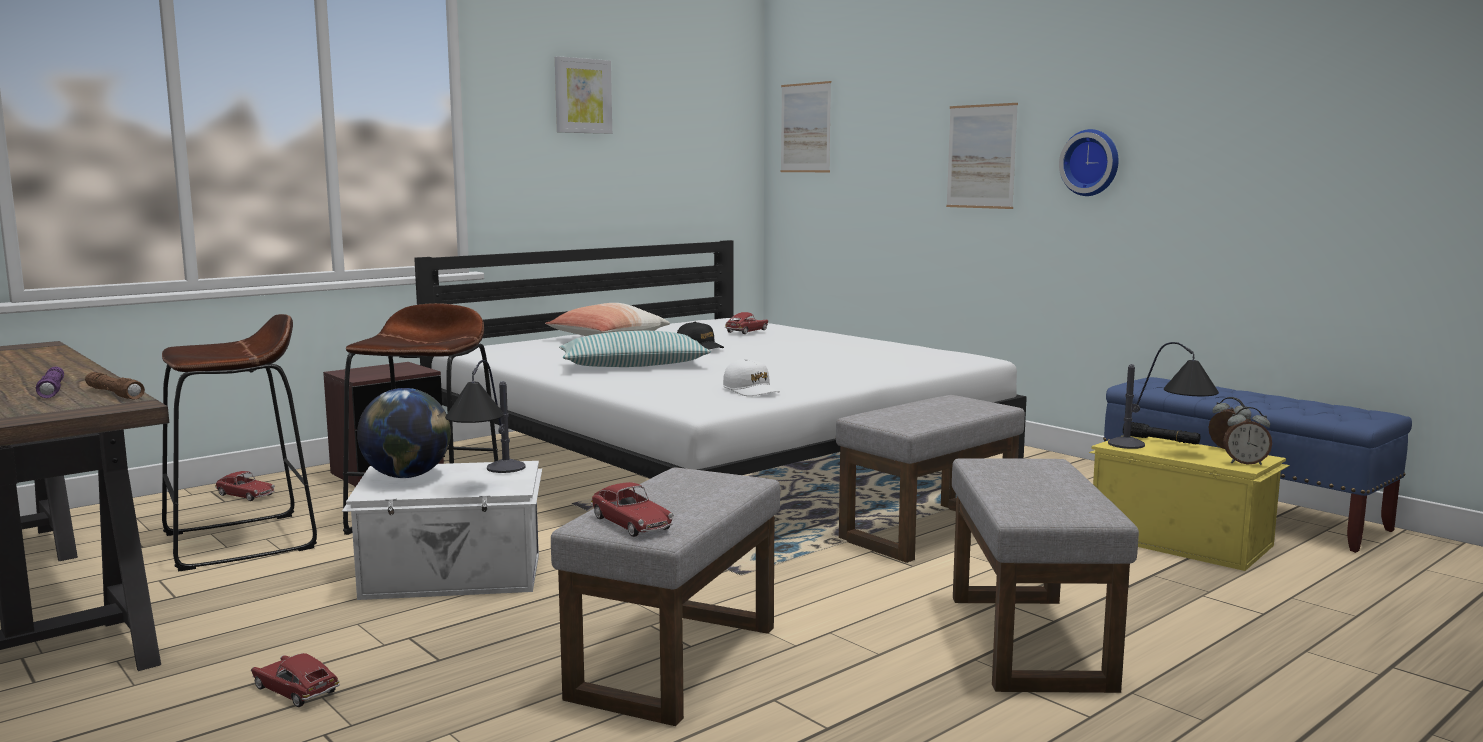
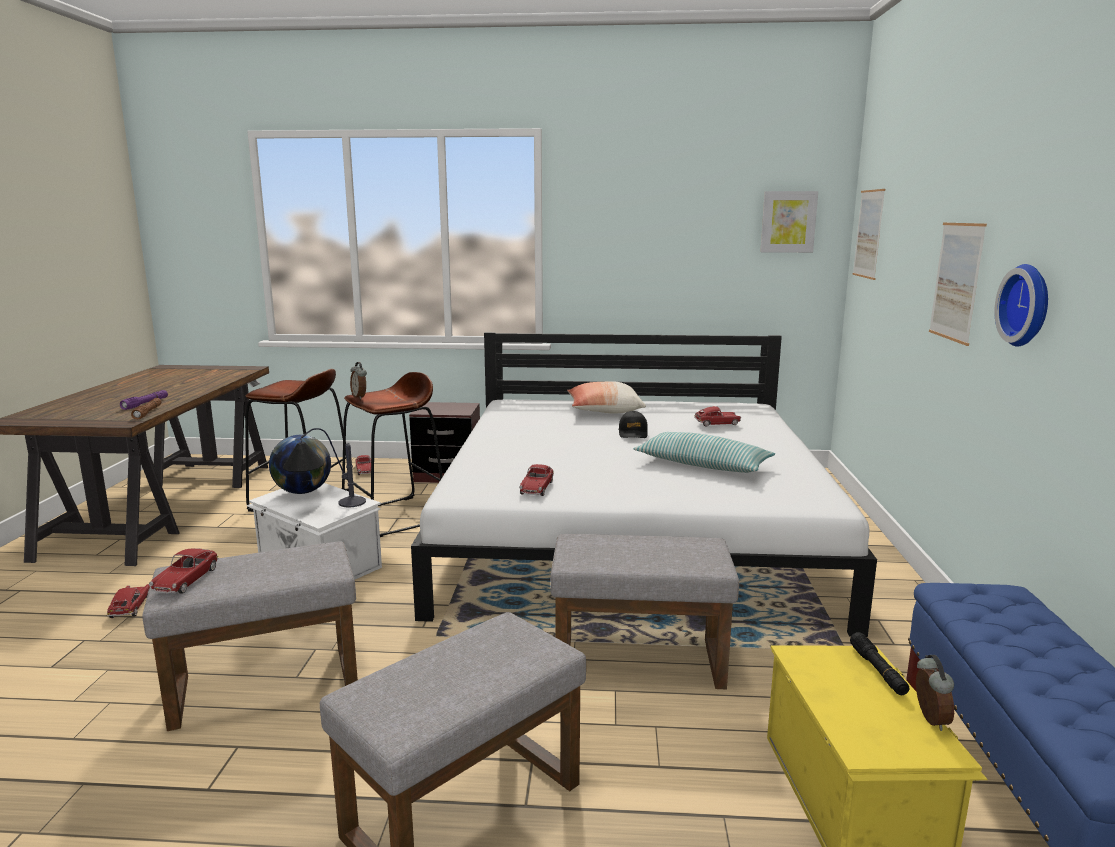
camera: 45 degrees right, 5 degrees up
picture [555,56,612,134] -> picture moved to [760,191,818,253]
pillow [559,331,711,367] -> pillow moved to [633,432,775,473]
white cap [723,359,780,396] -> toy car [519,464,554,496]
table lamp [1108,342,1219,449] -> none
alarm clock [1223,407,1272,465] -> alarm clock moved to [350,362,367,399]

